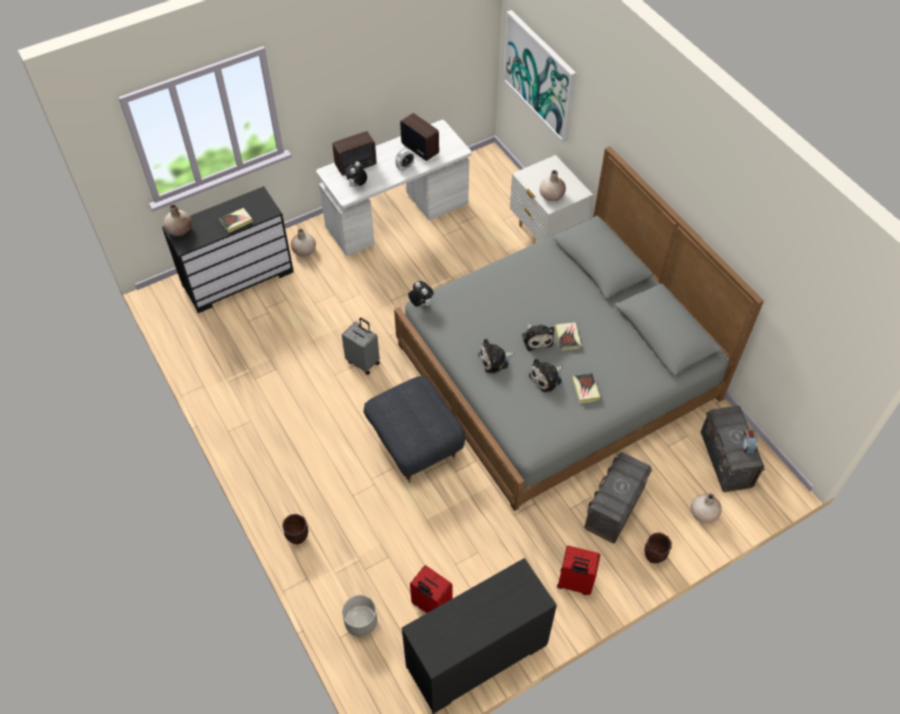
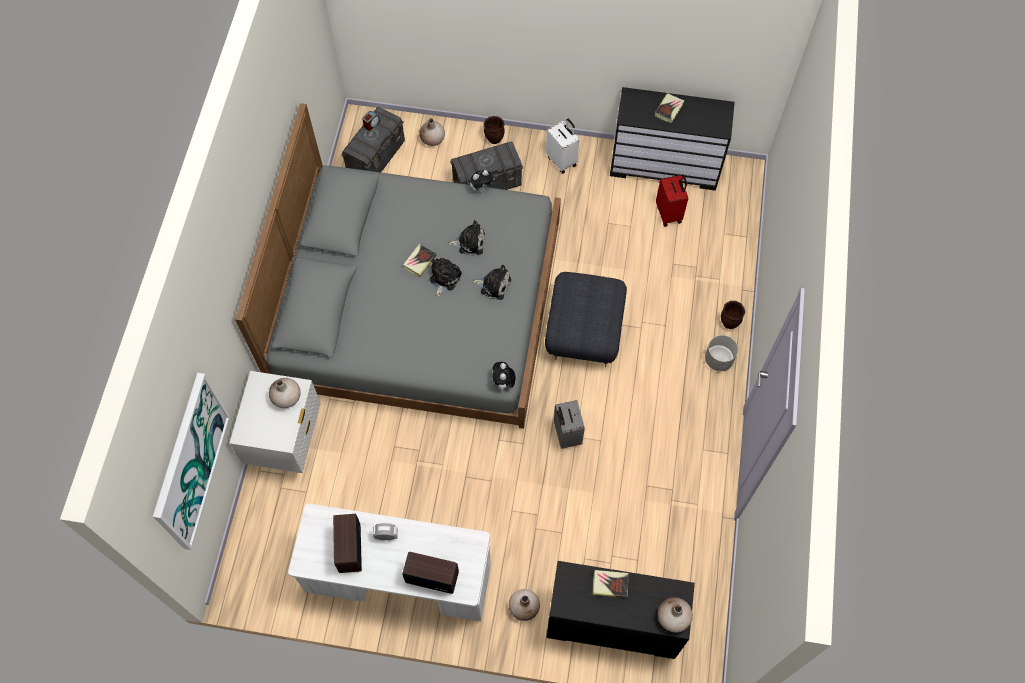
camera: 140 degrees left, 10 degrees up
grey planter [342,595,377,637] -> grey planter moved to [705,335,738,371]
plush toy [345,161,367,187] -> plush toy moved to [470,170,495,192]
red suitcase [557,546,600,595] -> white suitcase [546,118,579,174]
book [573,373,601,403] -> book moved to [654,93,685,123]

